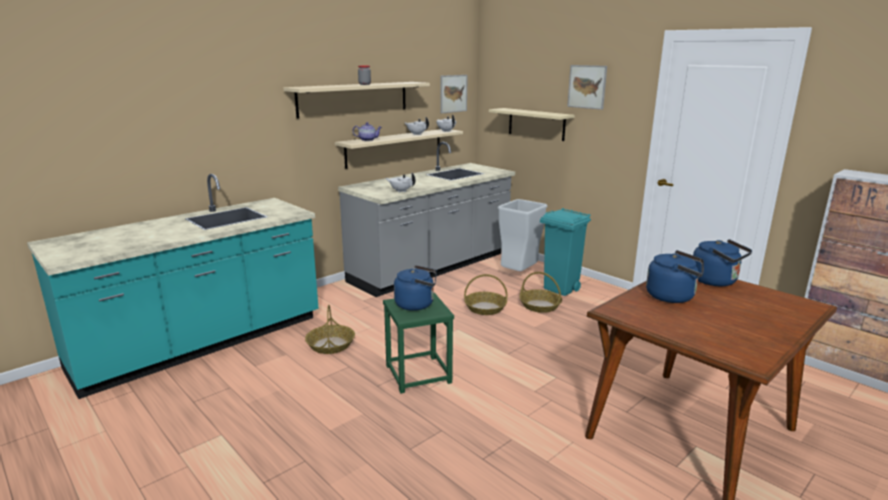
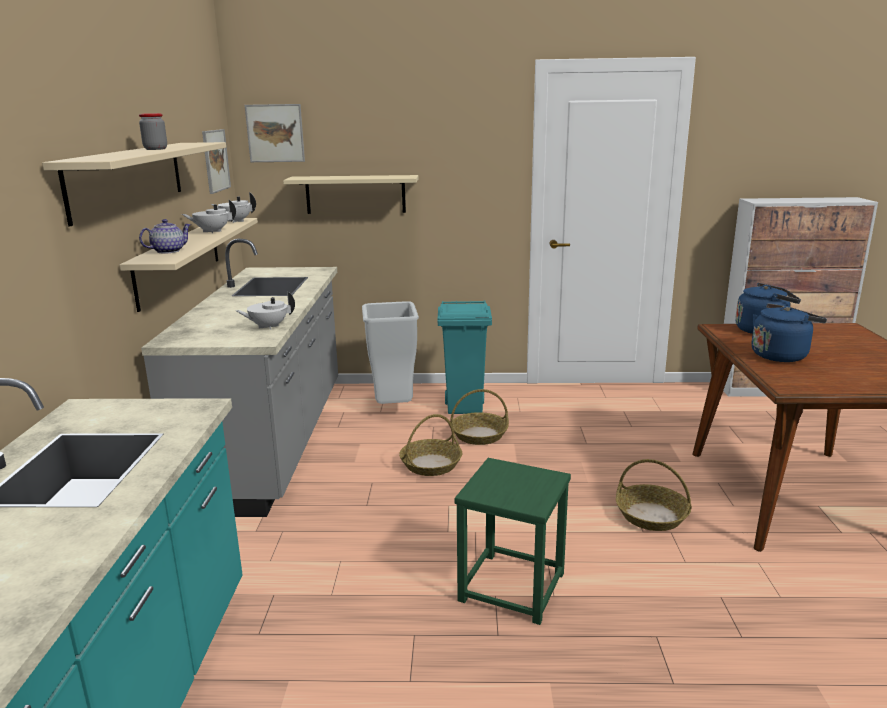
camera: 45 degrees left, 0 degrees up
basket [305,305,355,354] -> basket moved to [616,459,692,531]
blue kettle [394,265,437,311] -> none
picture [567,65,607,110] -> picture moved to [245,104,305,162]

